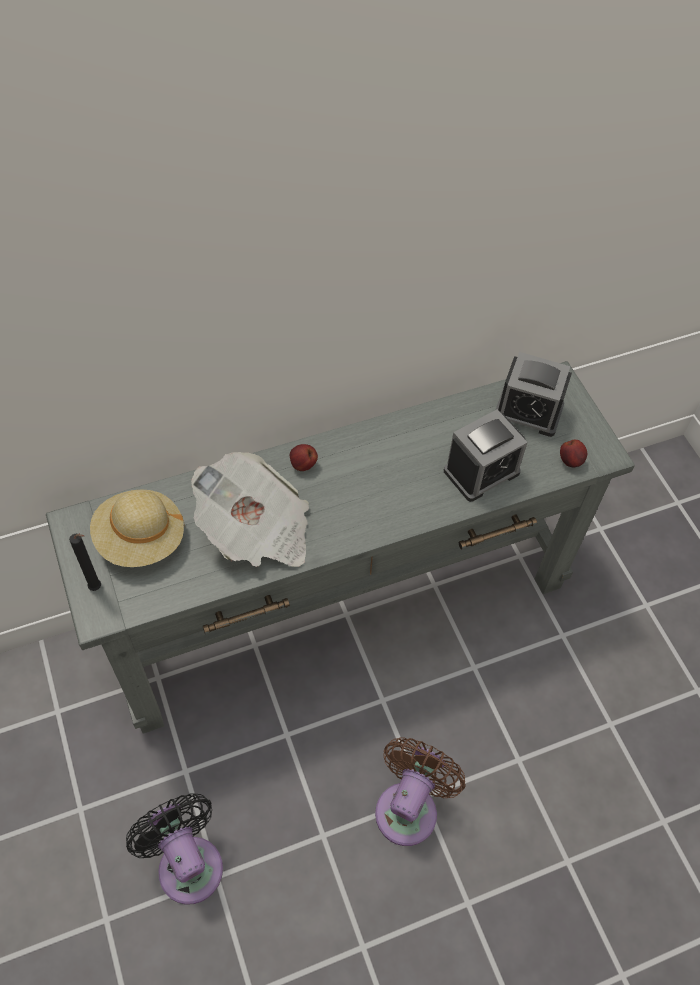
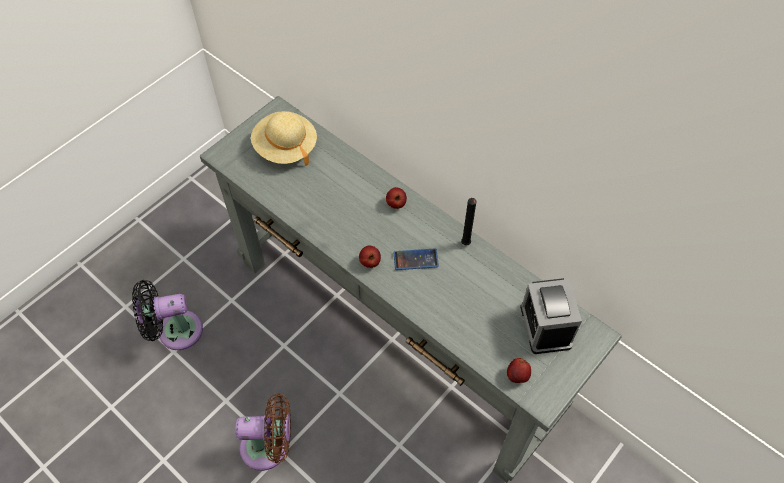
camera: 65 degrees right, 0 degrees up
black candle [69,534,101,591] -> black candle moved to [461,198,477,246]
black fan [126,794,223,905] -> black fan turned 135 degrees counterclockwise [132,280,203,350]
newspaper [191,452,309,567] -> none
alarm clock [444,409,528,502] -> none
none -> apple [359,245,381,268]
none -> phone [393,248,439,270]

